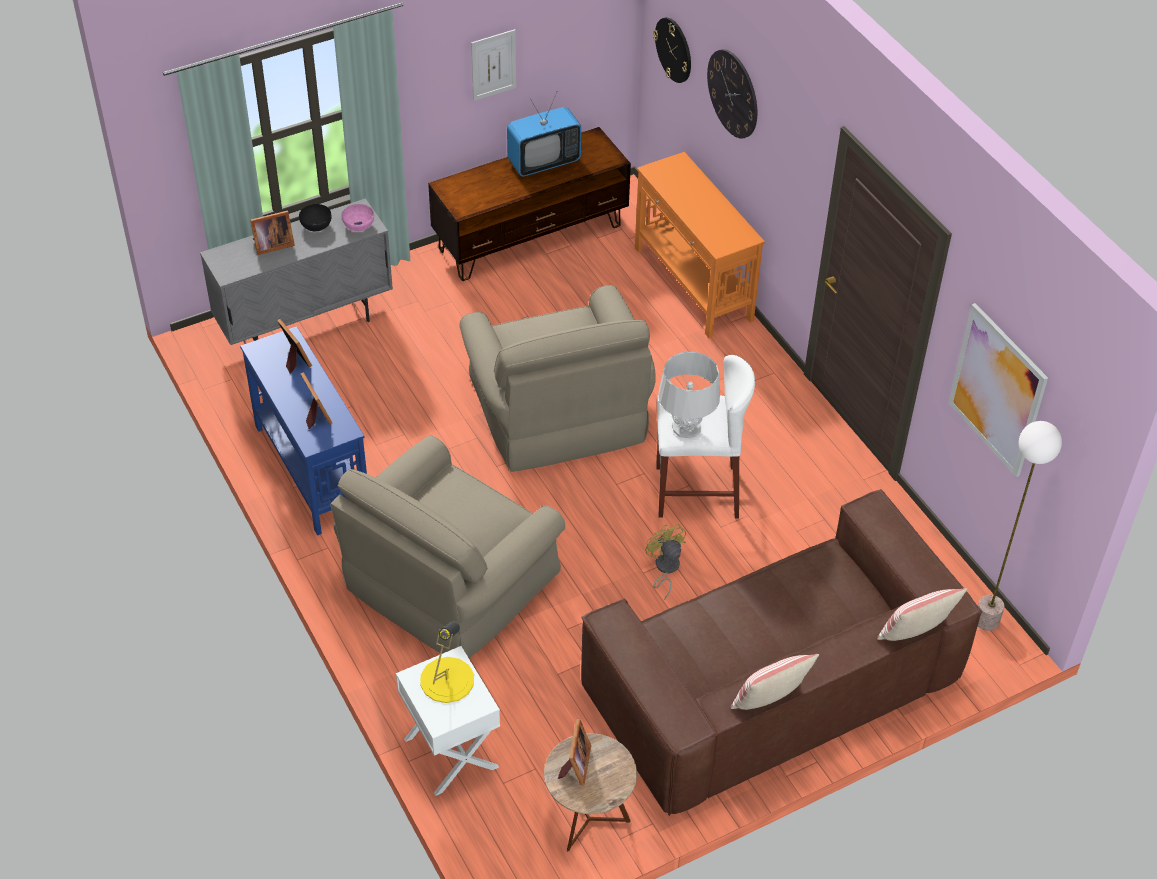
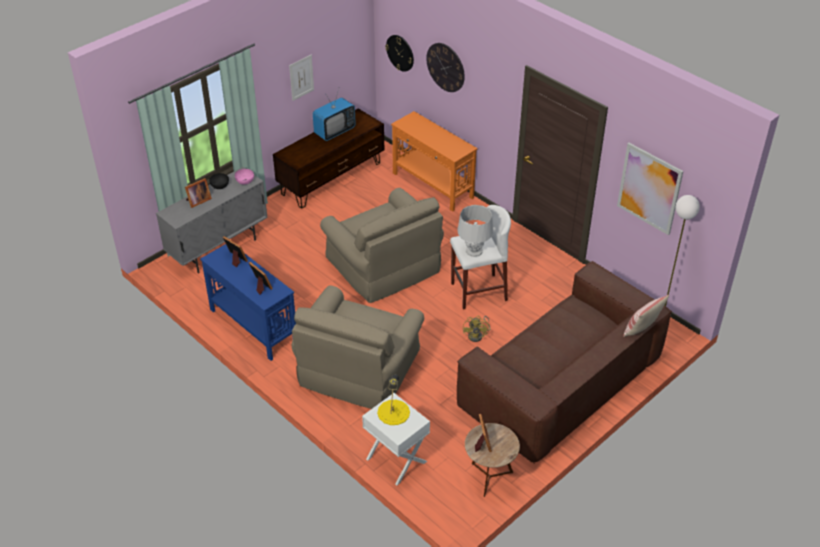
camera: 15 degrees left, 5 degrees down
yellow fan [646,524,686,600] -> yellow fan turned 135 degrees counterclockwise [463,316,490,342]
pillow [730,654,819,710] -> none

